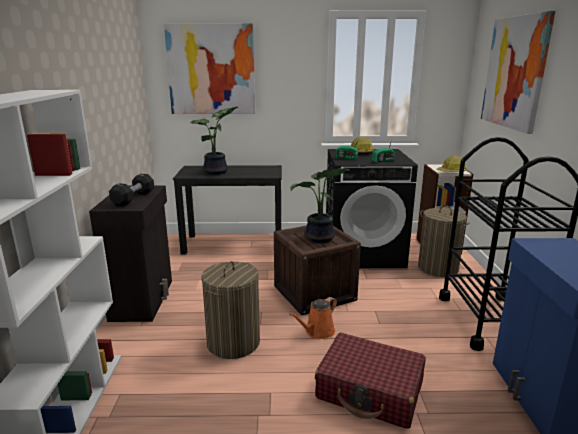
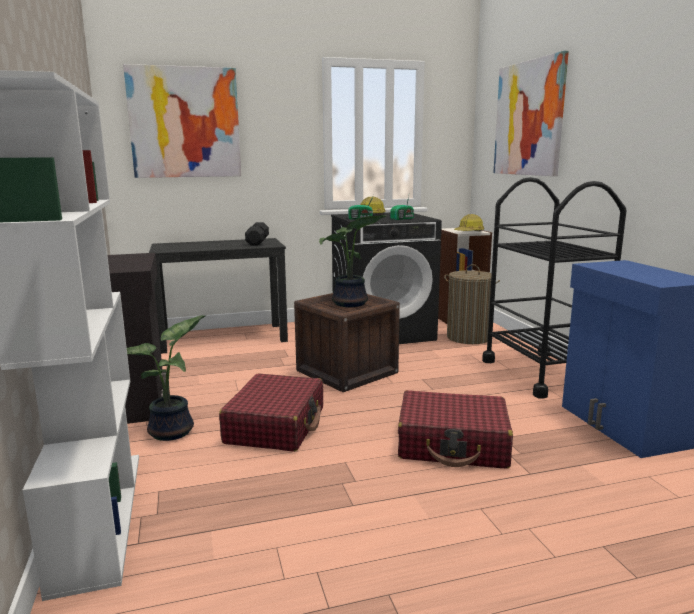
camera: 15 degrees left, 5 degrees down
black dumbbell [109,174,154,206] -> black dumbbell moved to [245,222,269,246]
potted plant [190,107,238,175] -> potted plant moved to [127,315,206,441]
laundry basket [202,261,260,359] -> red suitcase [219,373,323,452]
orange watering can [289,297,337,339] -> none

